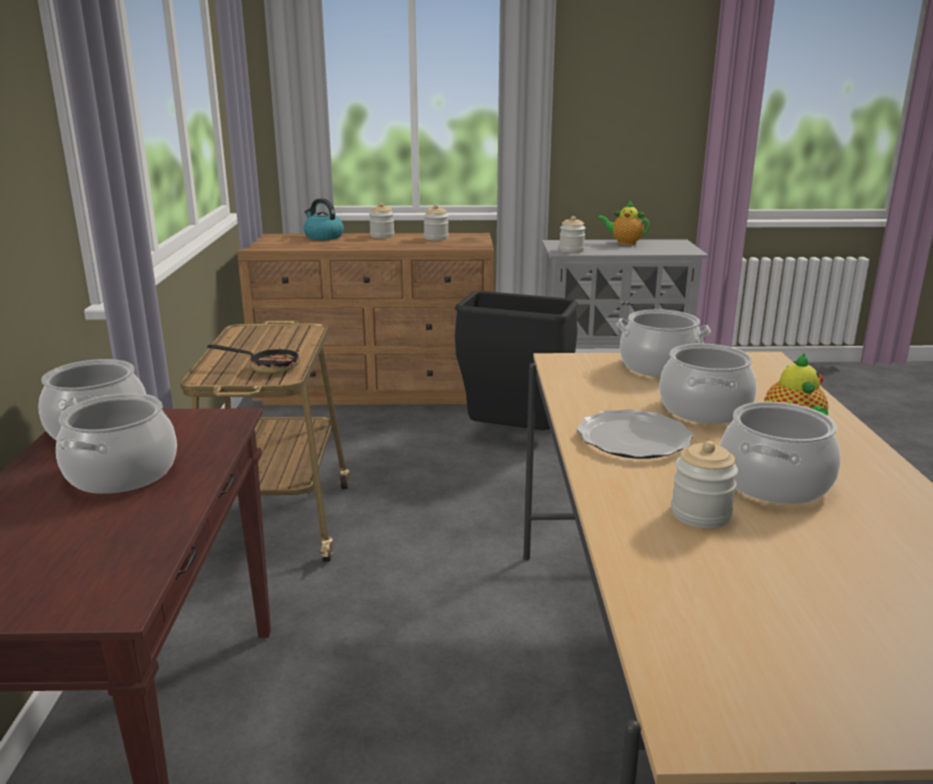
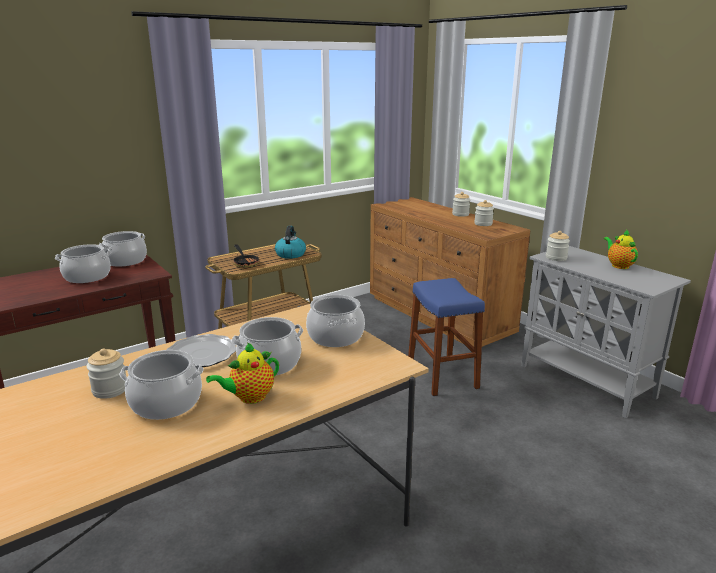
camera: 55 degrees right, 0 degrees up
kettle [303,198,344,240] -> kettle moved to [275,226,306,259]
black trash can [455,291,579,430] -> blue stool [408,278,485,396]

